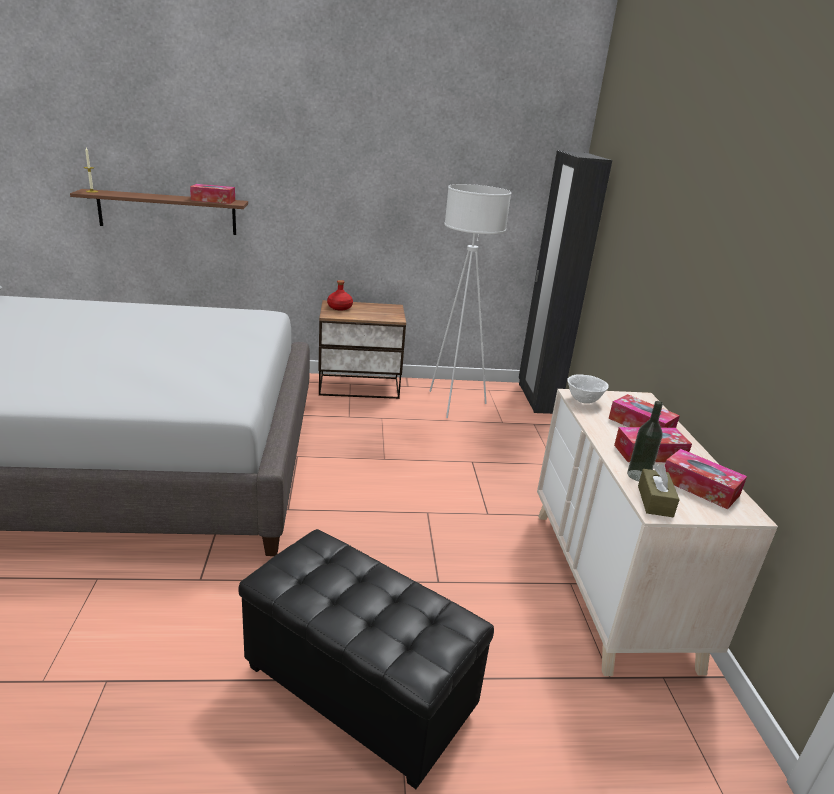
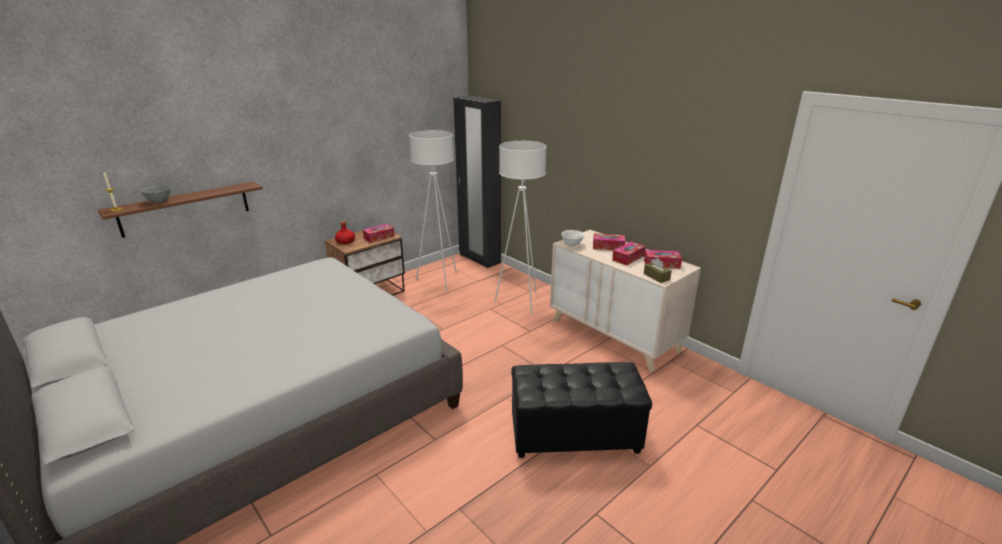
camera: 35 degrees left, 0 degrees up
tissue box [190,184,235,204] -> tissue box moved to [363,224,395,243]
bottle [627,401,663,481] -> none
none -> grey bowl [141,185,171,203]
none -> white floor lamp [495,141,547,314]

